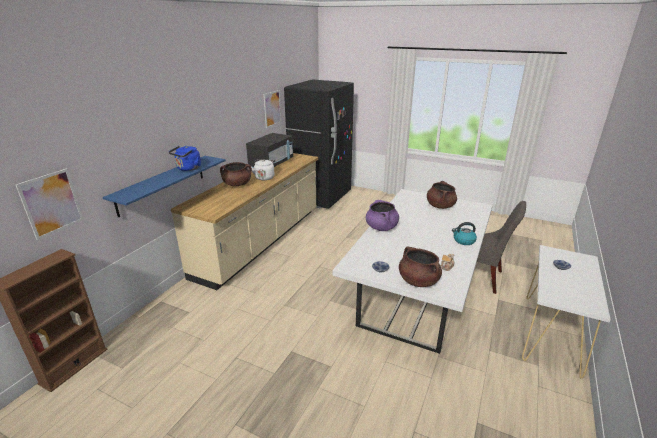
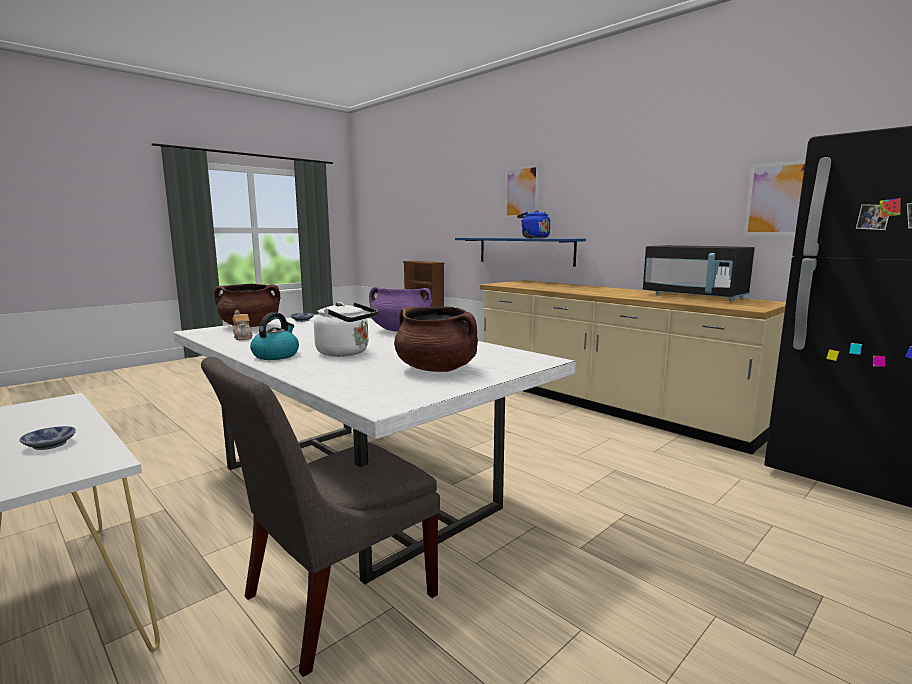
camera: 110 degrees right, 15 degrees down
picture [16,168,84,240] -> picture moved to [505,165,539,218]
brown cooking pot [220,162,252,186] -> none
white kettle [251,160,275,180] -> white kettle moved to [314,302,378,357]

